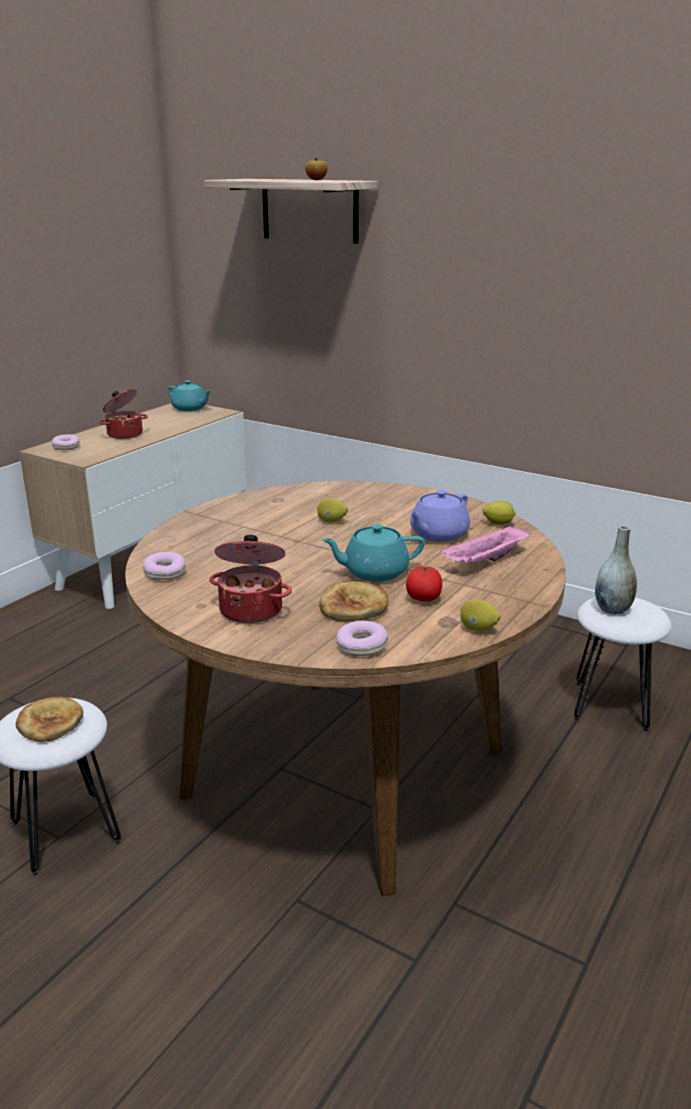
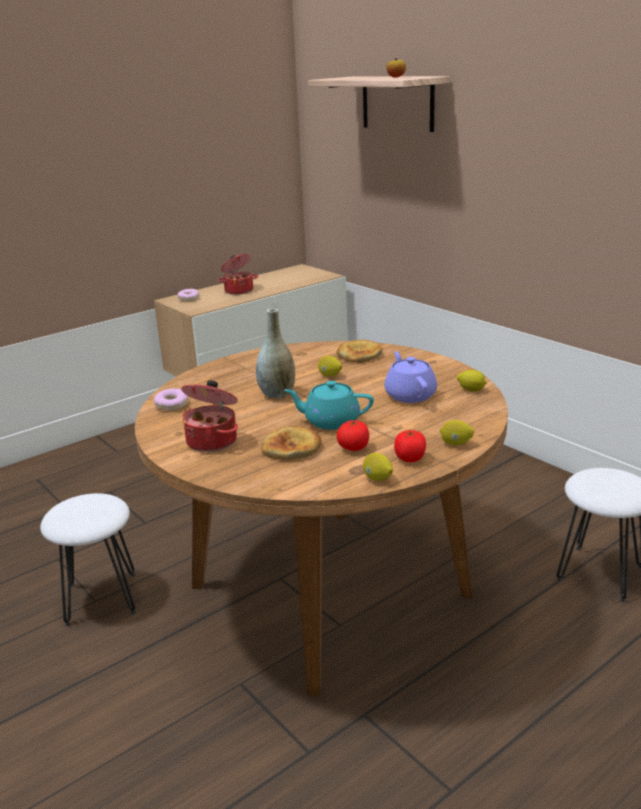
camera: 20 degrees right, 0 degrees up
bread [16,696,83,742] -> bread moved to [337,340,383,363]
turquoise teapot [168,380,212,411] -> none
donut [337,621,388,656] -> none
purple teapot [409,490,470,542] -> purple teapot turned 105 degrees clockwise [384,351,437,403]
pink tray [440,524,530,563] -> none
grey vase [595,526,637,614] -> grey vase moved to [256,309,295,398]
none -> tomato [394,430,426,462]
none -> lemon [440,420,474,445]

